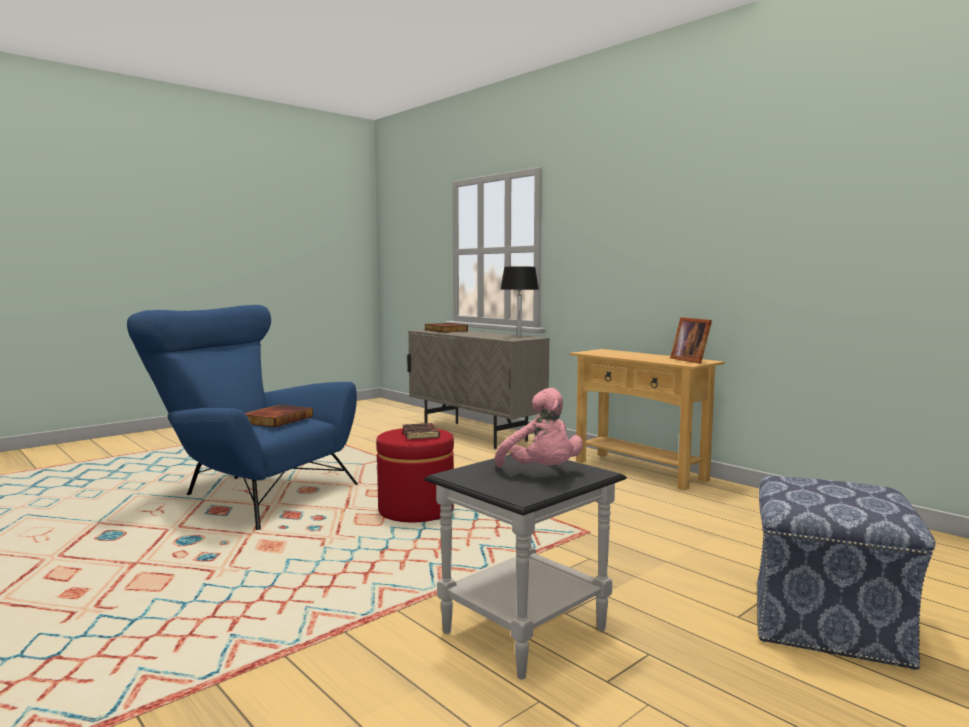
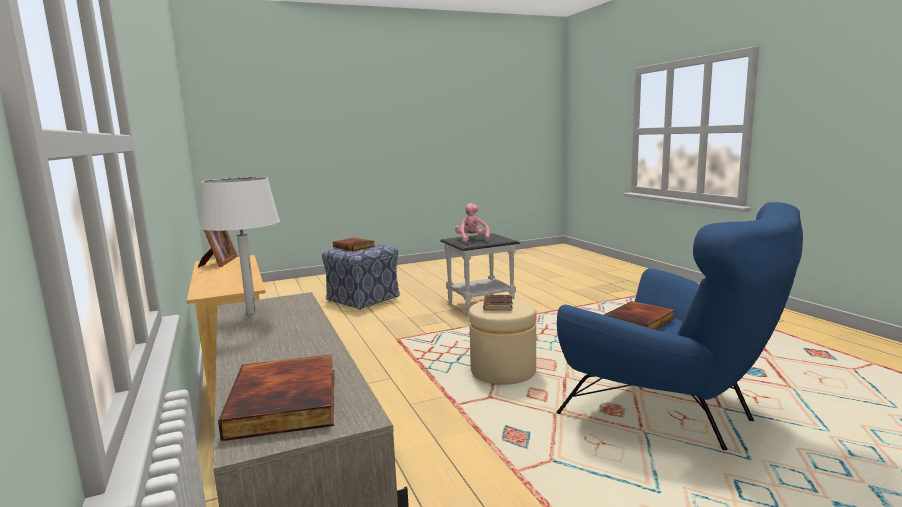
camera: 160 degrees left, 5 degrees up
red ottoman [376,428,454,522] -> beige ottoman [469,299,537,385]
black table lamp [501,267,539,337] -> white table lamp [199,177,280,315]
none -> book [333,237,375,251]

